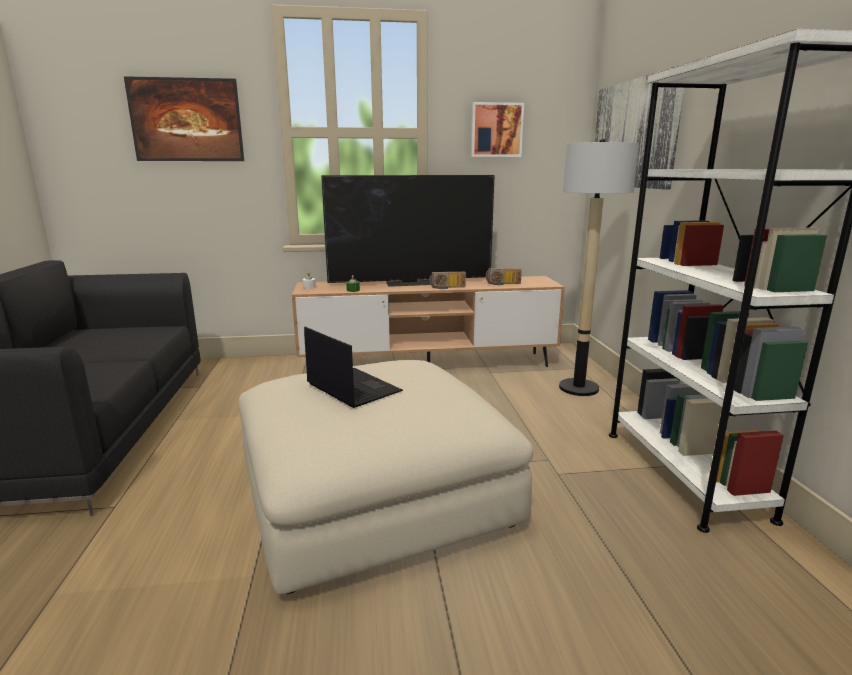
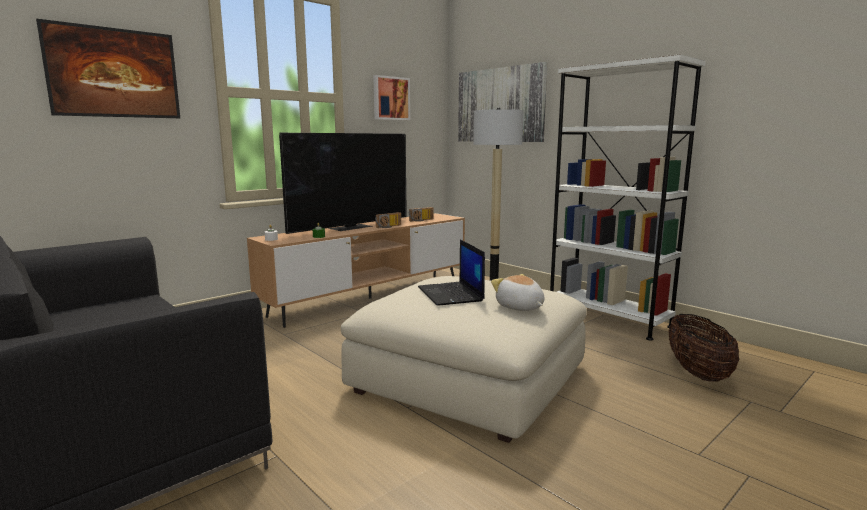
camera: 35 degrees left, 5 degrees down
laptop [304,327,403,408] -> laptop turned 120 degrees counterclockwise [418,239,485,306]
none -> plush toy [491,274,544,311]
none -> basket [669,314,739,382]

